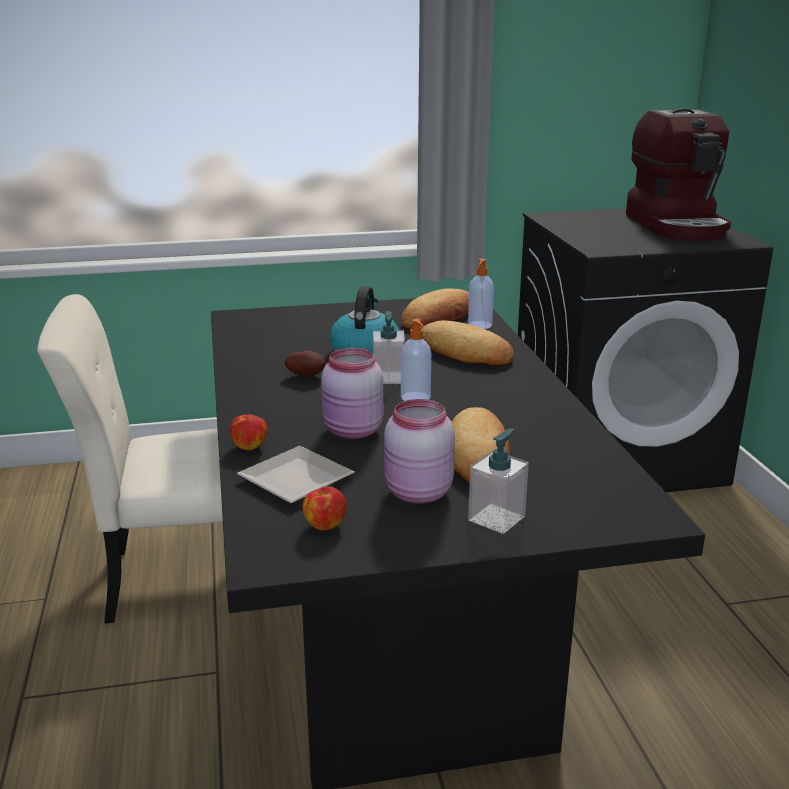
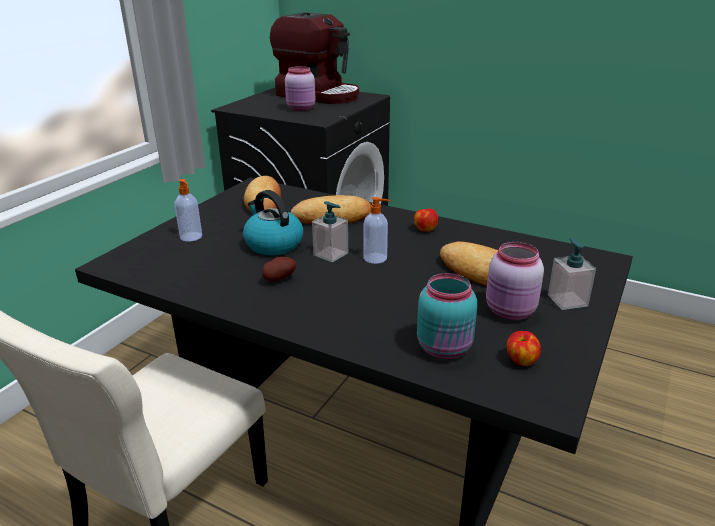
camera: 50 degrees left, 5 degrees up
apple [230,415,268,450] -> apple moved to [414,209,438,232]
plate [237,446,355,504] -> turquoise jar [417,273,477,359]
pink jar [321,348,383,439] -> pink jar moved to [285,66,315,111]
soap dispenser [468,259,494,329] -> soap dispenser moved to [174,179,202,242]

